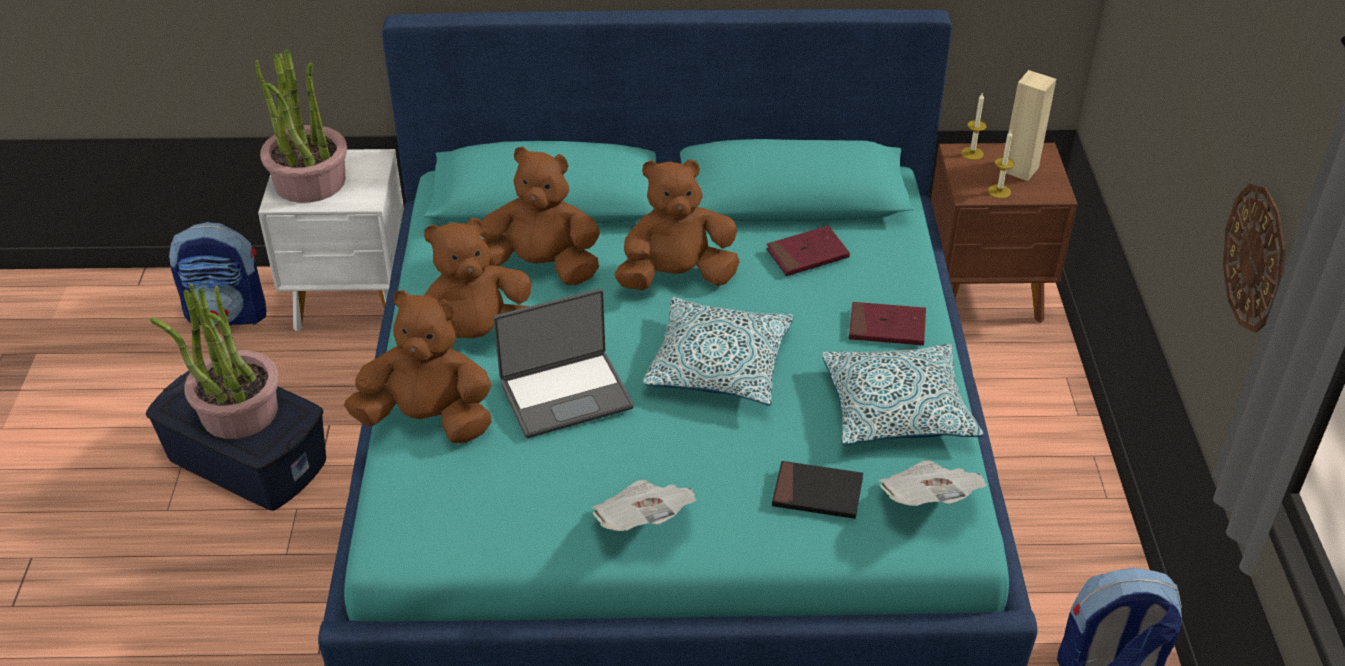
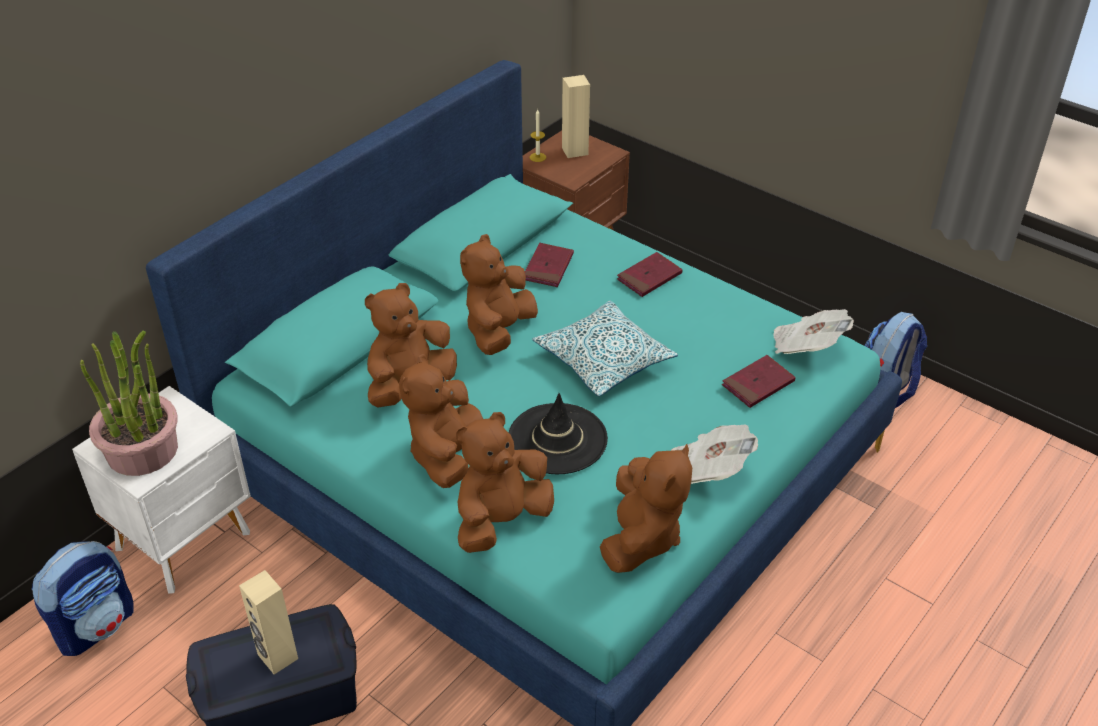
camera: 50 degrees left, 0 degrees up
potted plant [149,284,279,439] -> beige speaker [239,570,298,674]
laptop [493,289,634,438] -> black hat [509,393,608,474]
black book [772,461,863,519] -> red book [722,355,796,408]
pillow [821,343,984,445] -> none
candle [988,130,1015,198] -> none
wall clock [1223,184,1285,333] -> none
none -> brown plush toy [600,444,692,573]

